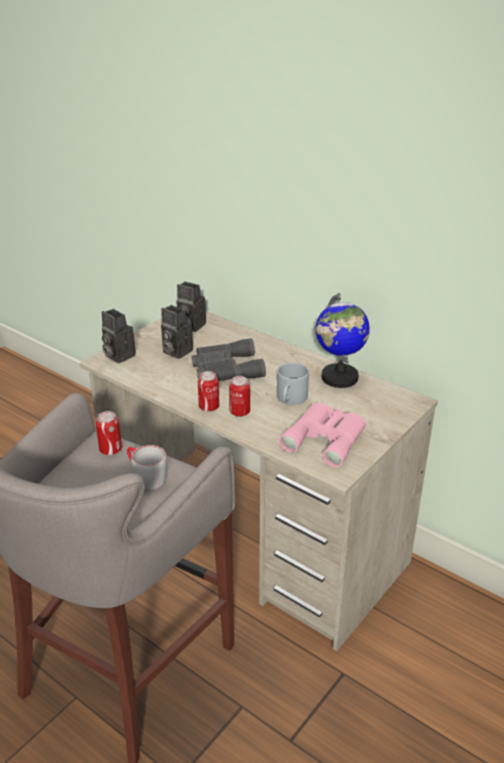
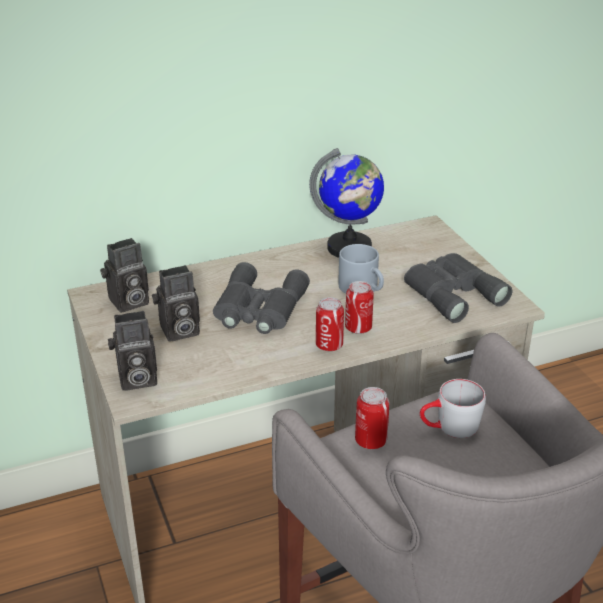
camera: 60 degrees left, 0 degrees up
pink binoculars [279,403,366,467] -> grey binoculars [404,253,512,323]

